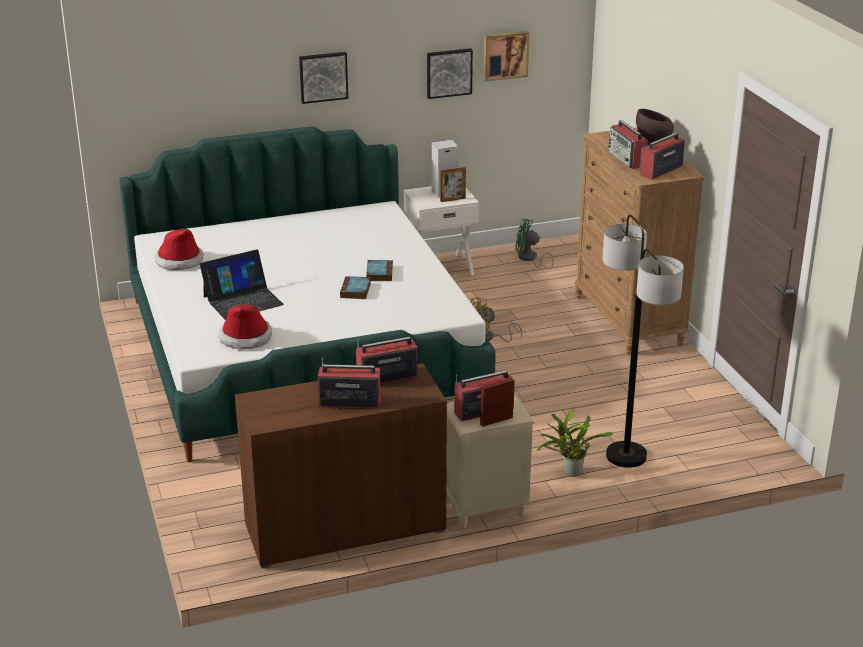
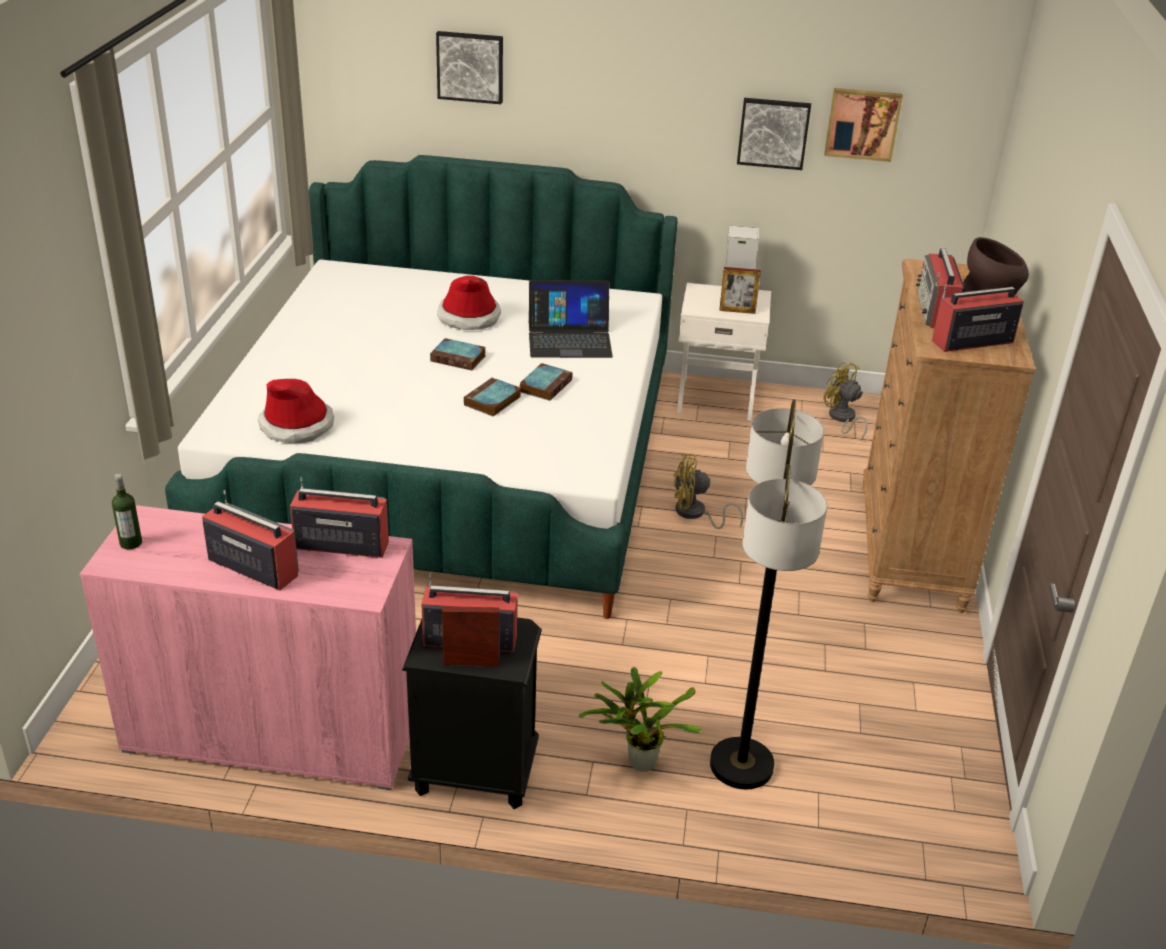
camera: 25 degrees right, 5 degrees up
hat [155,228,204,270] -> hat moved to [437,276,501,330]
laptop [200,250,284,320] -> laptop moved to [529,280,613,358]
brown cabinet [235,363,447,569] -> pink cabinet [80,505,416,790]
picture [299,52,348,104] -> picture moved to [436,31,503,104]
beige nightstand [446,395,535,528] -> black nightstand [402,617,542,809]
green fan [515,219,554,269] -> yellow fan [824,362,868,441]
none -> bottle [112,474,142,549]
none -> book [430,338,486,370]

